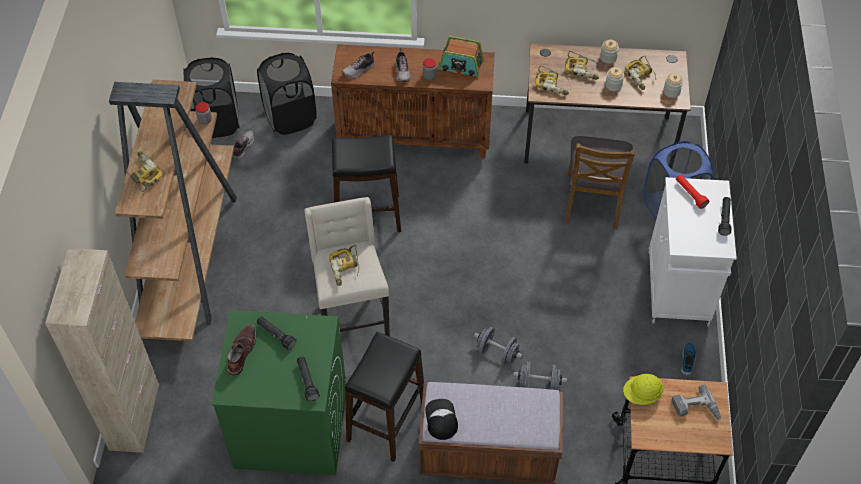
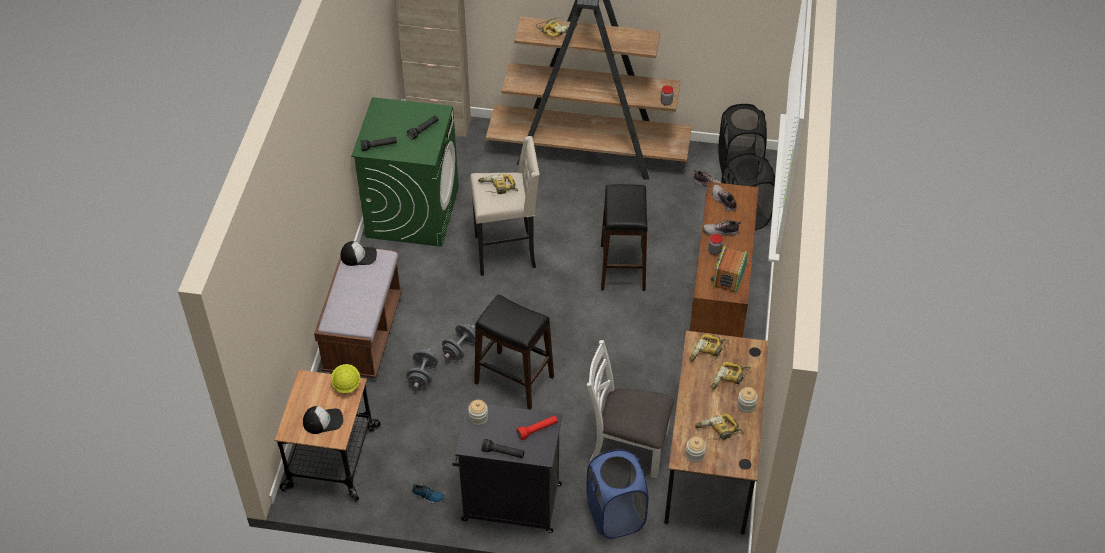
camera: 95 degrees right, 5 degrees down
brown boot [227,324,257,376] -> none
black stool [345,332,424,462] -> black stool moved to [474,295,554,410]
brown chair [565,136,635,230] -> white chair [587,340,674,478]
jar [605,67,624,91] -> jar moved to [468,400,488,426]
white cabinet [649,177,737,327] -> black cabinet [452,402,562,533]
power drill [671,384,721,420] -> cap [303,406,343,434]

